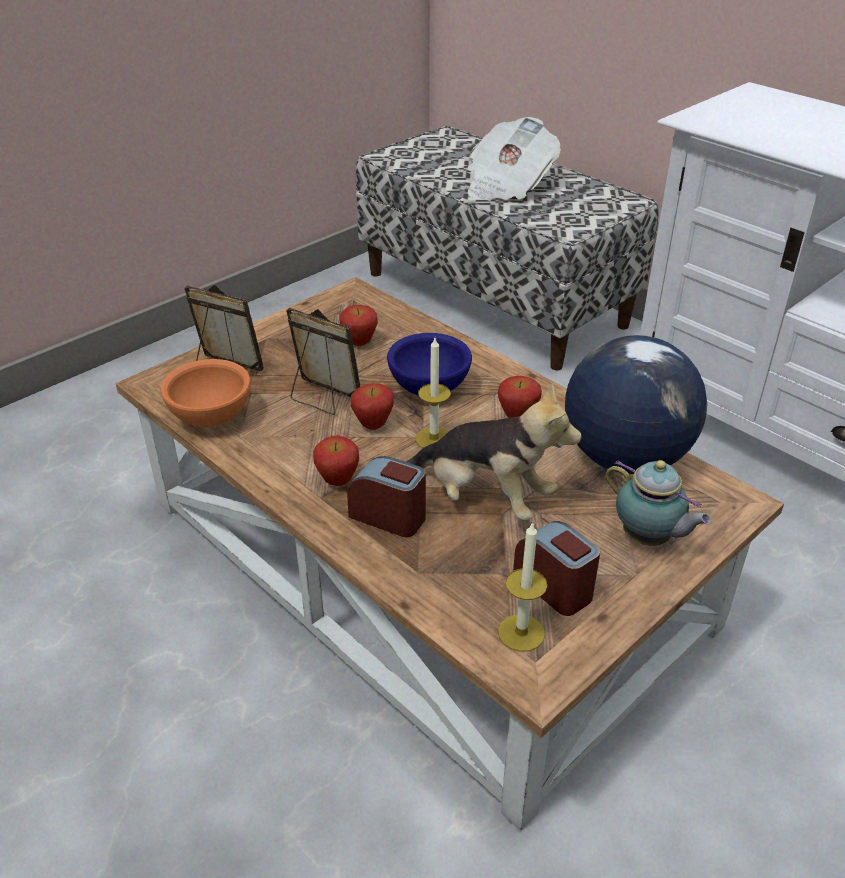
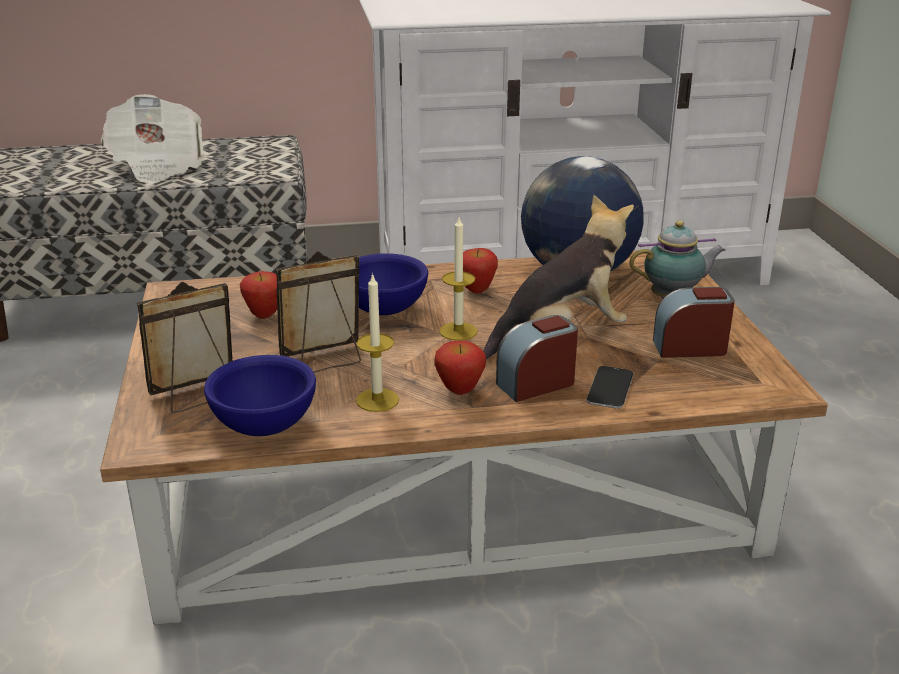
camera: 55 degrees left, 10 degrees down
orange bowl [160,359,251,427] -> blue bowl [204,355,316,436]
apple [351,383,394,430] -> none
candle [498,522,547,652] -> candle moved to [356,273,399,412]
none -> phone [586,366,633,409]

